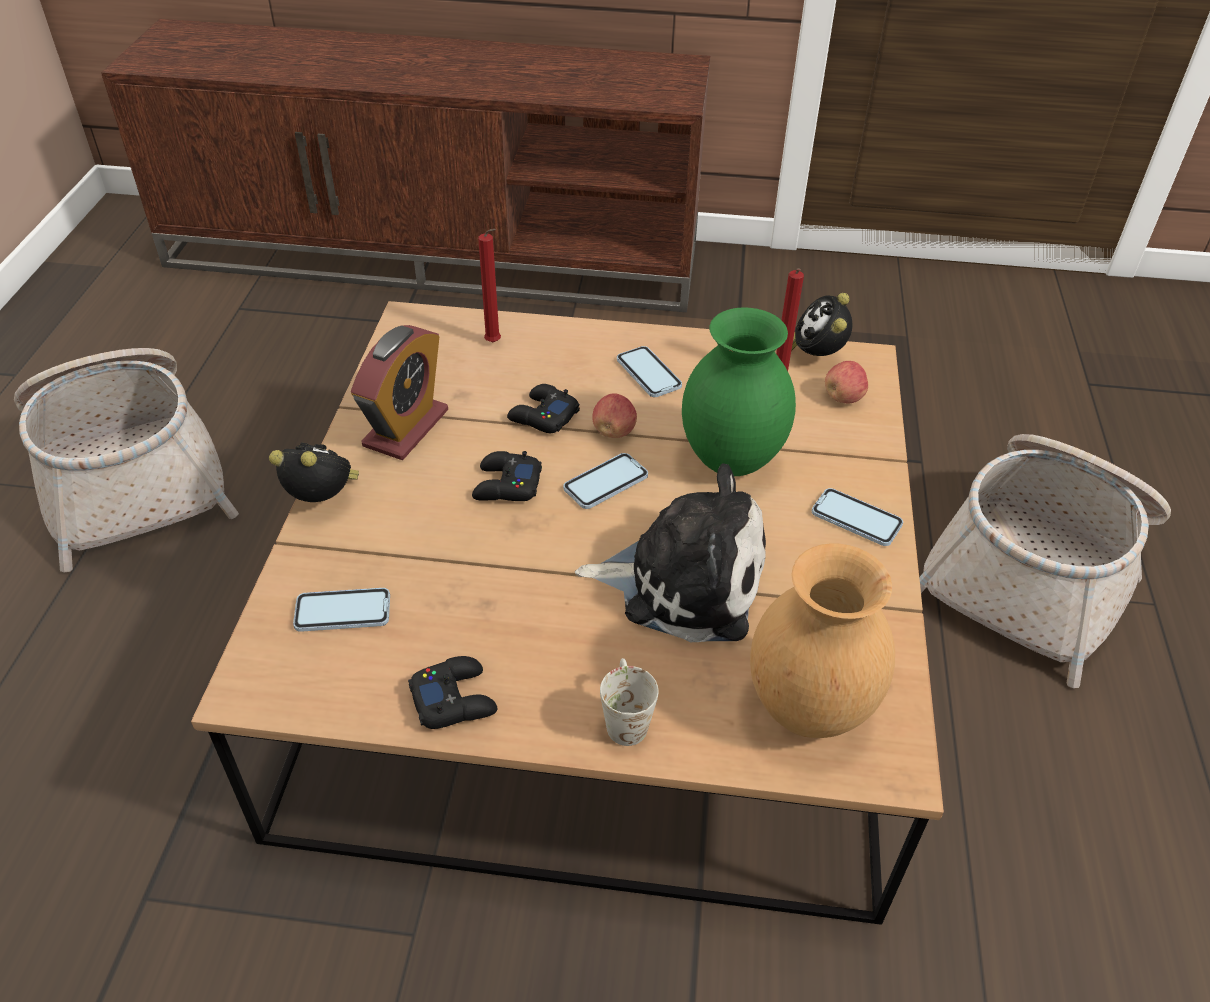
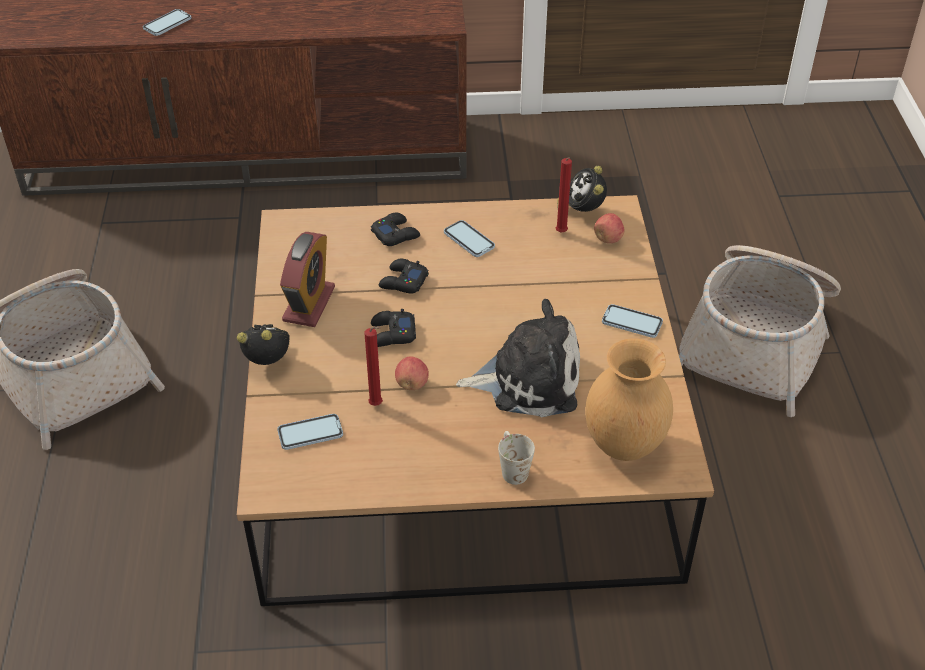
camera: 10 degrees left, 0 degrees up
black game controller [408,656,497,729] -> black game controller moved to [371,212,420,246]
red candle [478,229,501,342] -> red candle moved to [364,326,383,406]
phone [563,453,648,509] -> phone moved to [143,9,191,36]
apple [592,393,637,438] -> apple moved to [395,356,429,390]
green vase [682,307,796,476] -> none

